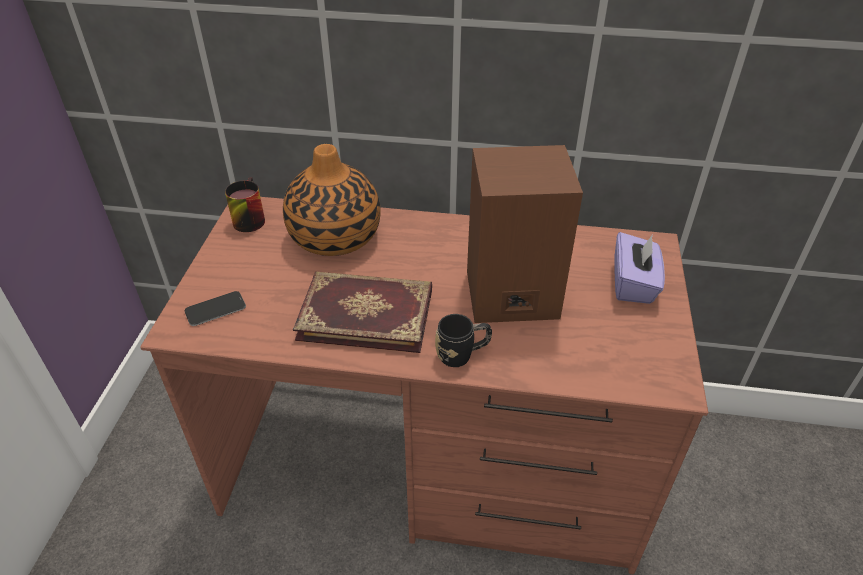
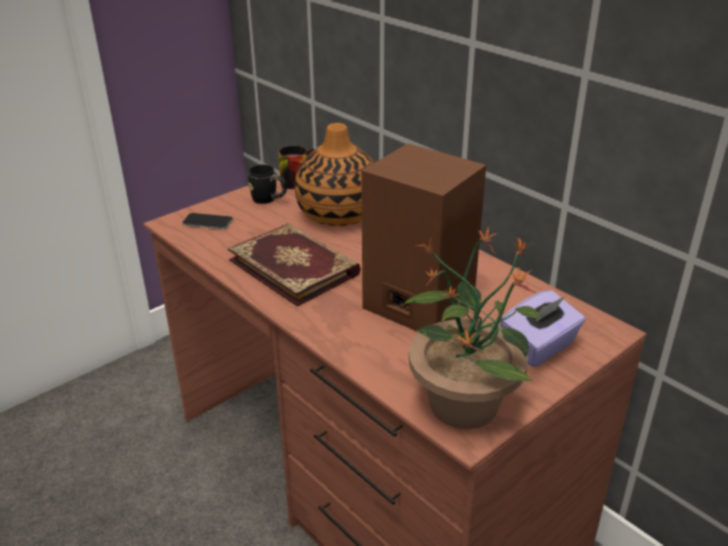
camera: 40 degrees right, 10 degrees down
black mug [435,314,492,367] -> black mug moved to [248,165,286,204]
none -> potted plant [403,226,543,429]

